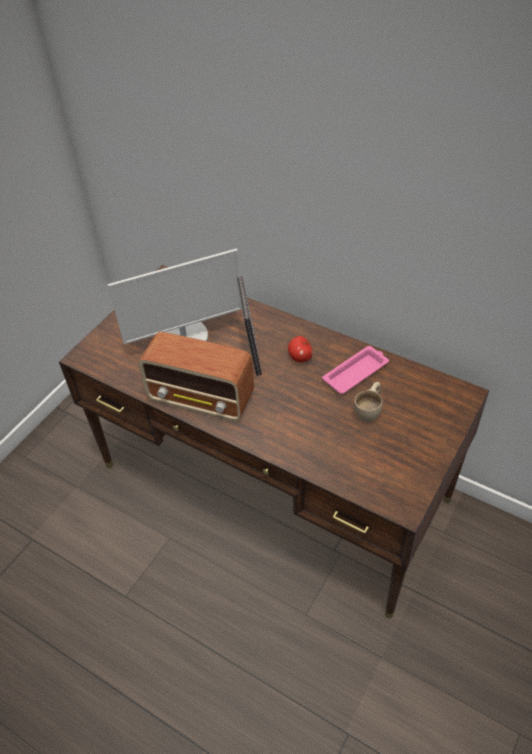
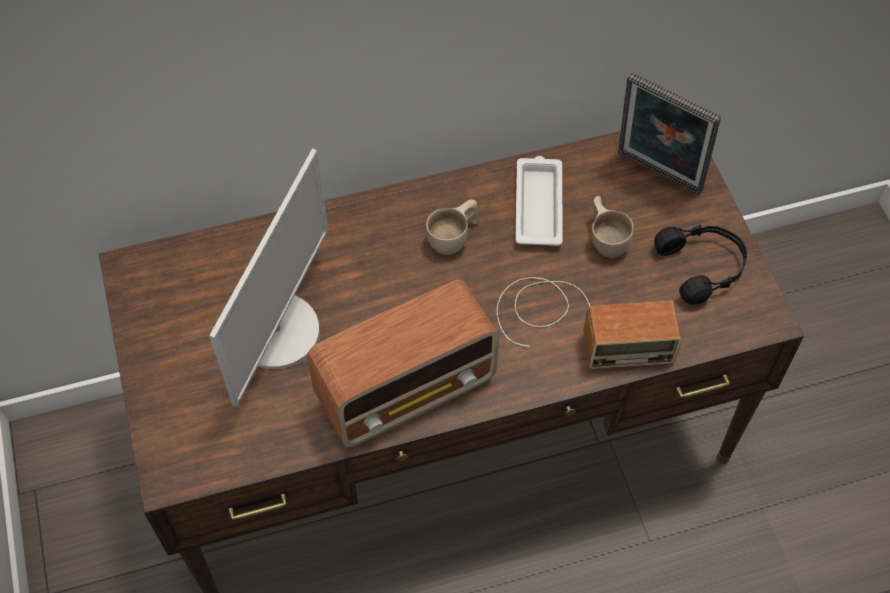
camera: 50 degrees left, 10 degrees up
picture frame [237,276,262,376] -> picture frame moved to [618,73,721,195]
apple [288,336,313,362] -> beige cup [426,199,479,255]
pink tray [322,346,389,394] -> white tray [515,156,562,246]
none -> radio [497,277,682,369]
none -> black headphones [654,224,747,305]

